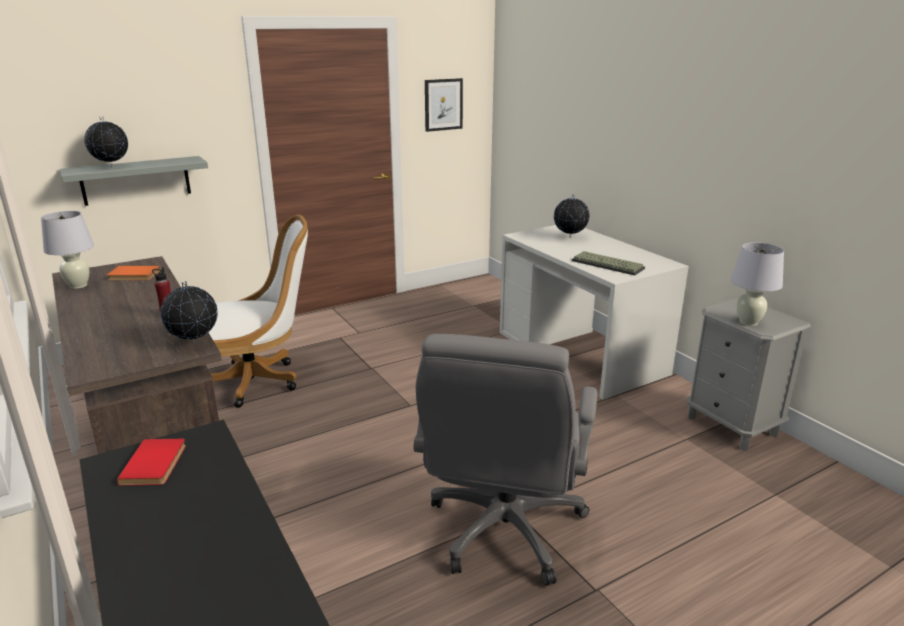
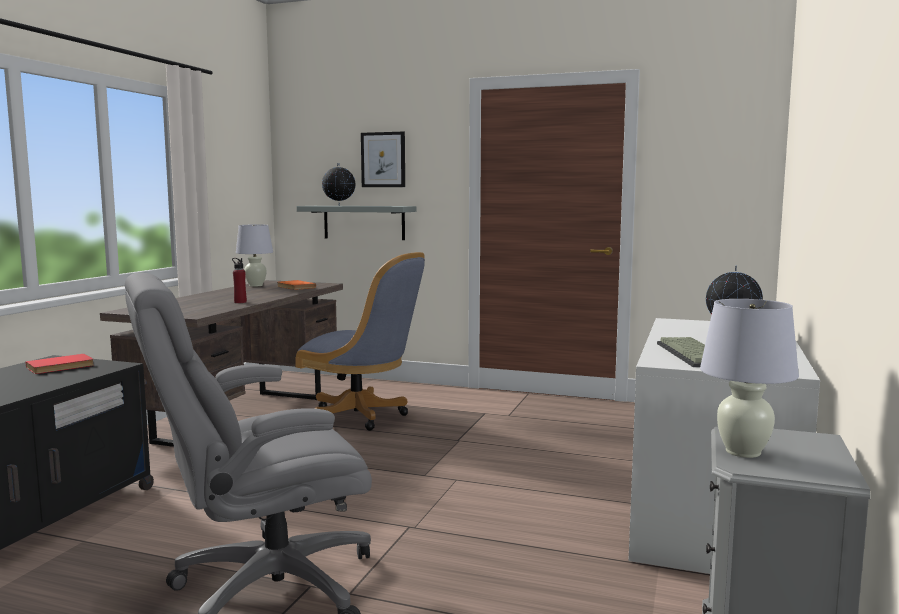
camera: 50 degrees right, 15 degrees down
globe [160,281,218,344] -> none
white office chair [208,215,308,408] -> blue office chair [296,252,425,431]
picture [425,78,463,132] -> picture moved to [361,132,405,187]

